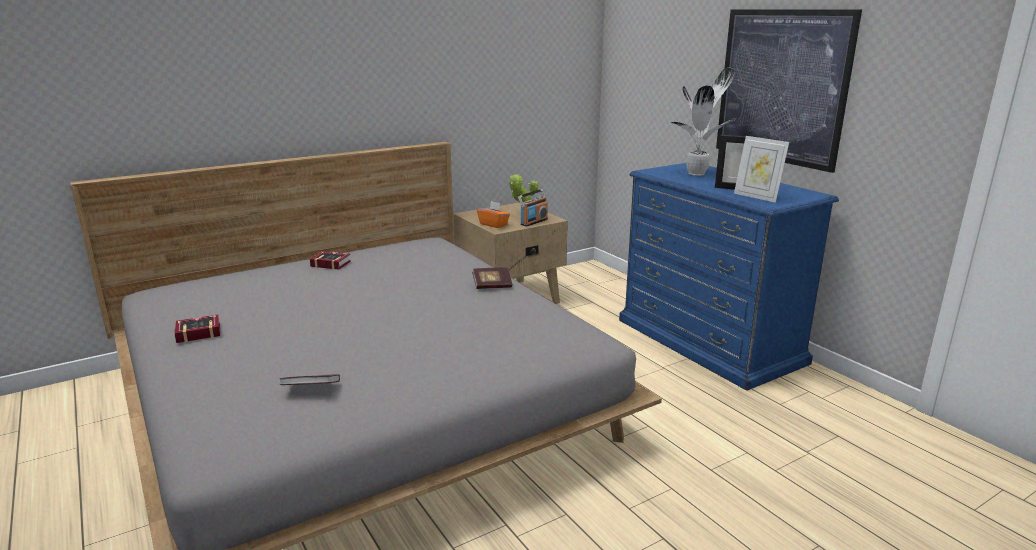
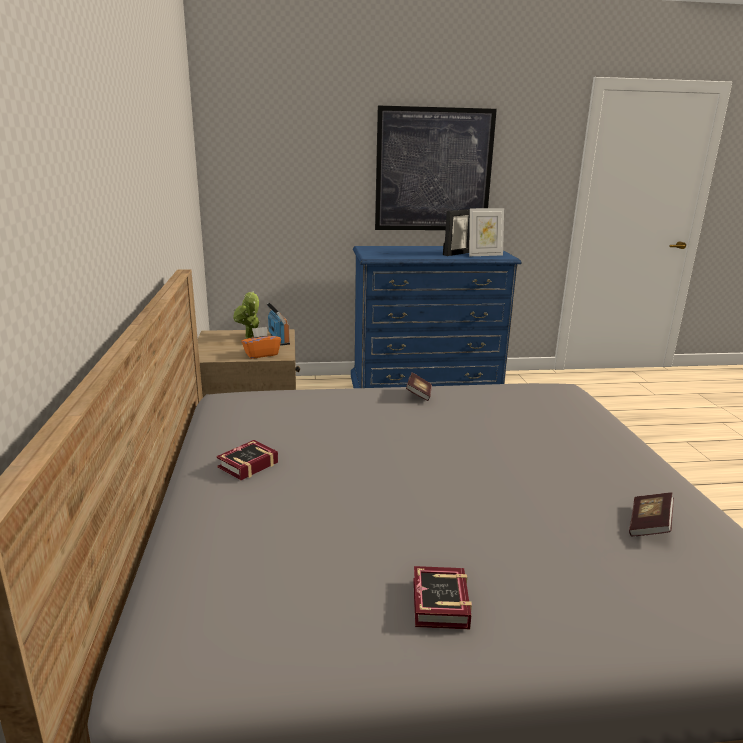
camera: 65 degrees left, 0 degrees up
potted plant [671,68,737,176] -> none

